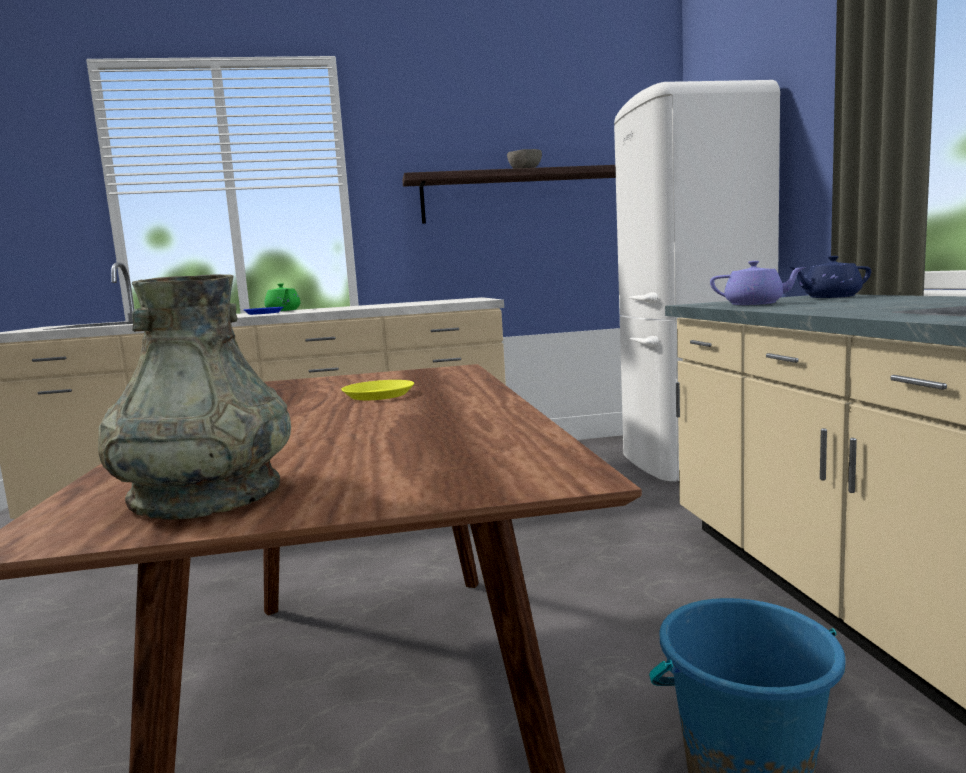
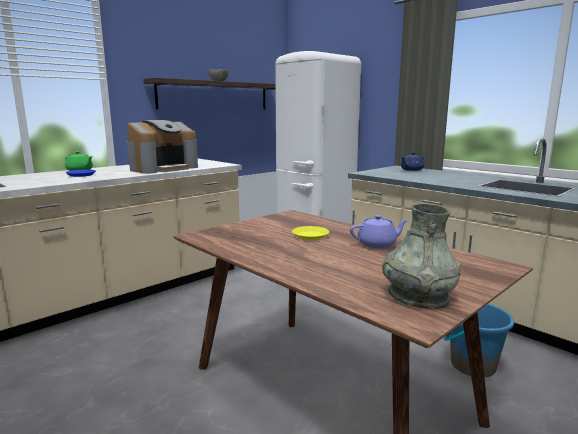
camera: 35 degrees left, 5 degrees up
purple teapot [710,261,806,305] -> purple teapot moved to [350,215,408,248]
none -> coffee machine [127,120,198,174]

